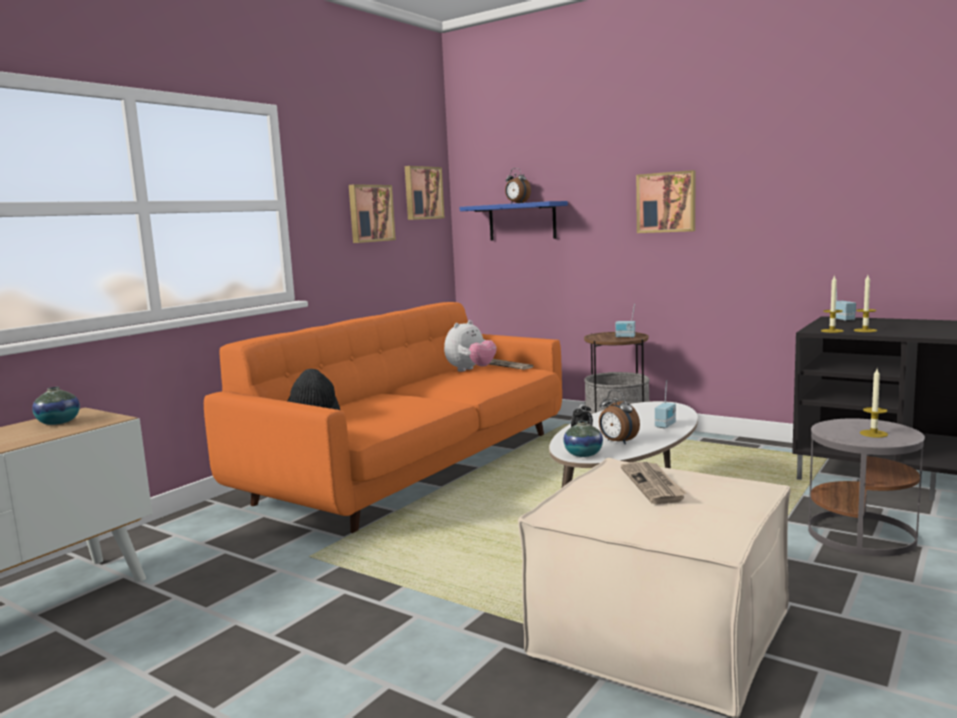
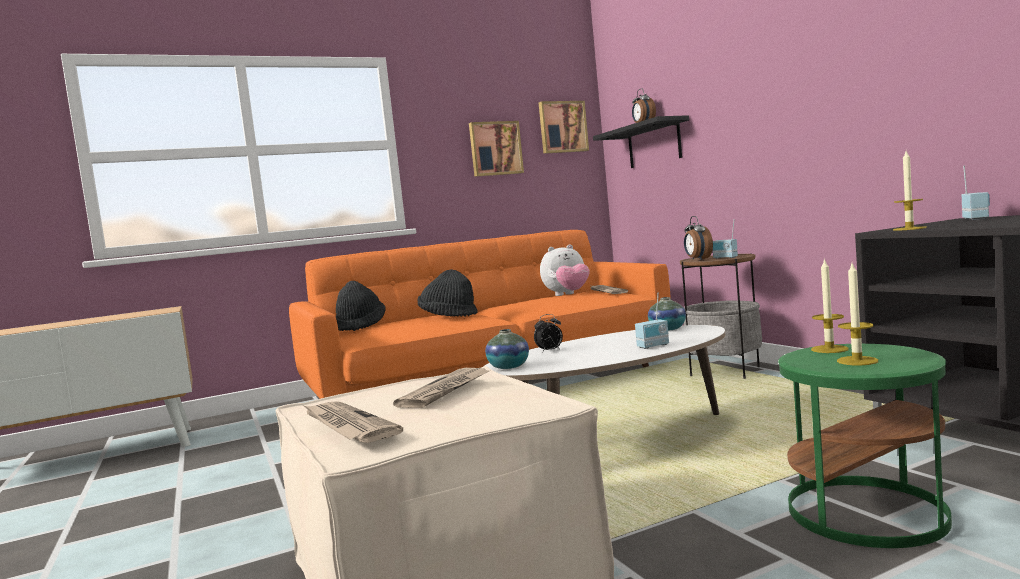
camera: 30 degrees right, 5 degrees down
vase [32,387,80,425] -> vase moved to [648,297,686,331]
blue shelf [460,201,568,241] -> black shelf [593,115,689,168]
alarm clock [599,390,640,444] -> alarm clock moved to [684,216,713,260]
picture [636,170,695,233] -> none
grey side table [808,418,925,556] -> green side table [778,344,952,548]
candle [854,275,877,332] -> candle moved to [811,258,849,353]
none -> newspaper [304,401,403,443]
none -> black hat [418,269,478,316]

